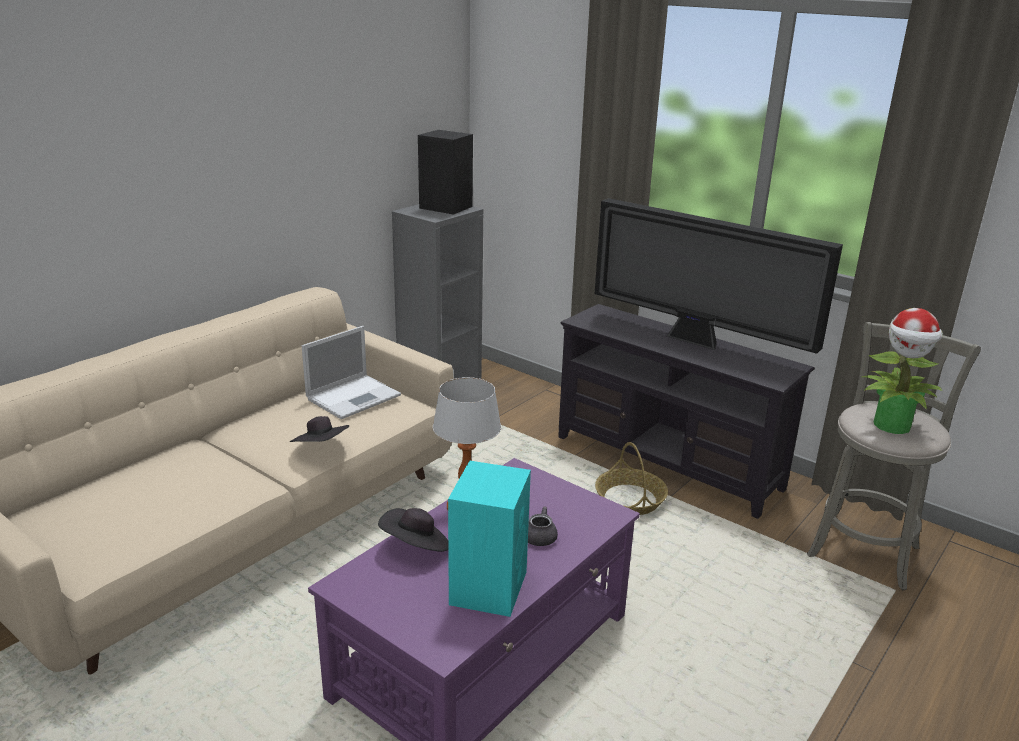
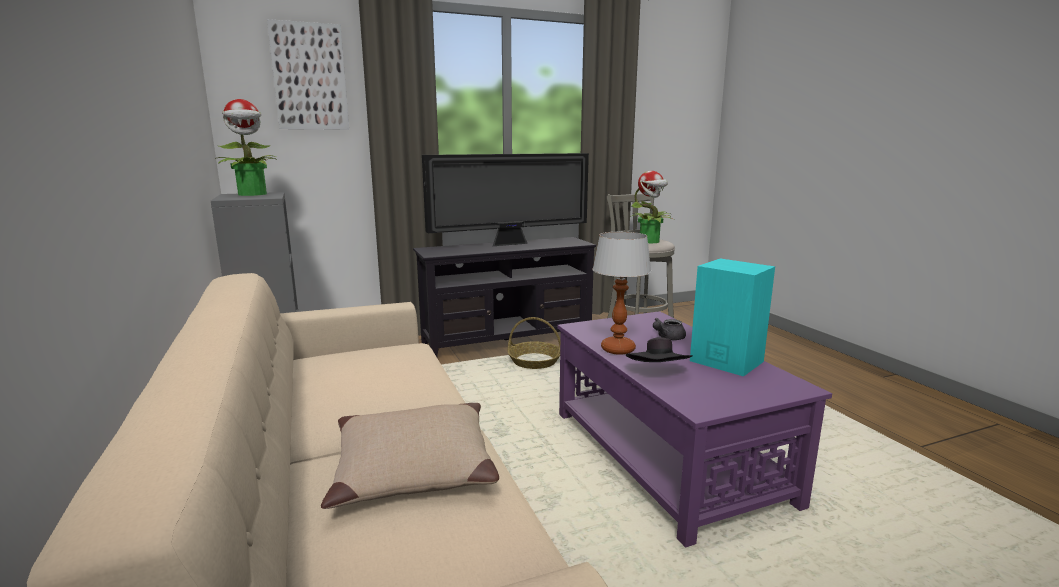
camera: 60 degrees left, 10 degrees down
black hat [290,416,349,442] -> none
laptop [302,326,401,419] -> none
black speaker [418,130,473,215] -> potted plant [215,99,278,196]
none -> picture [267,19,349,130]
none -> beige pillow [321,403,499,509]

